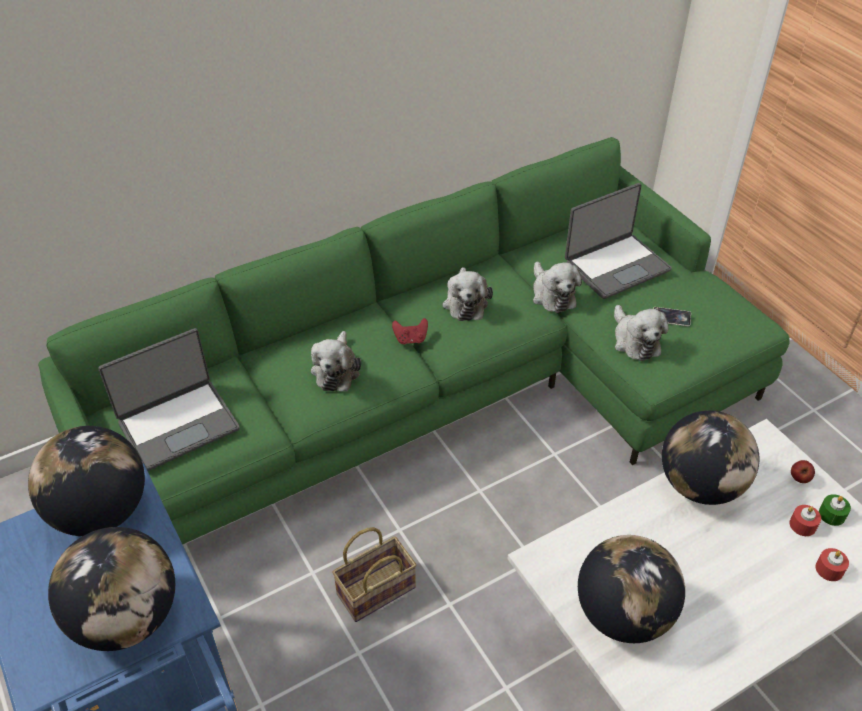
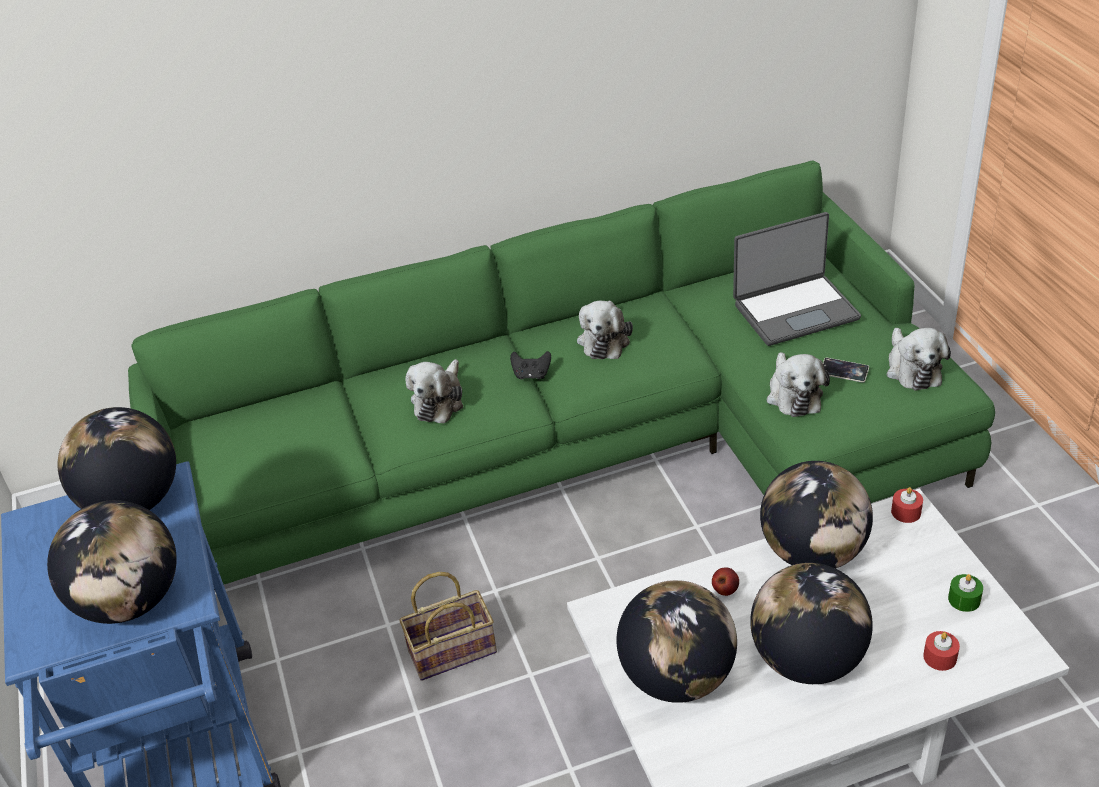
camera: 15 degrees right, 5 degrees down
laptop [98,328,240,471] -> none
red game controller [392,318,428,344] -> black game controller [510,351,551,379]
plush toy [533,262,582,313] -> plush toy moved to [887,328,951,391]
red candle [789,505,821,536] -> red candle moved to [891,487,923,523]
apple [791,460,815,483] -> apple moved to [712,567,739,596]
none -> globe [750,563,873,684]

